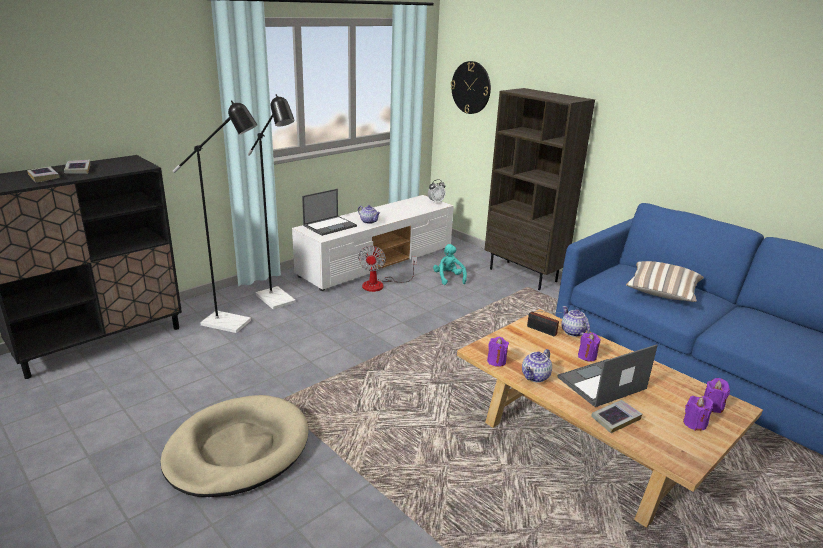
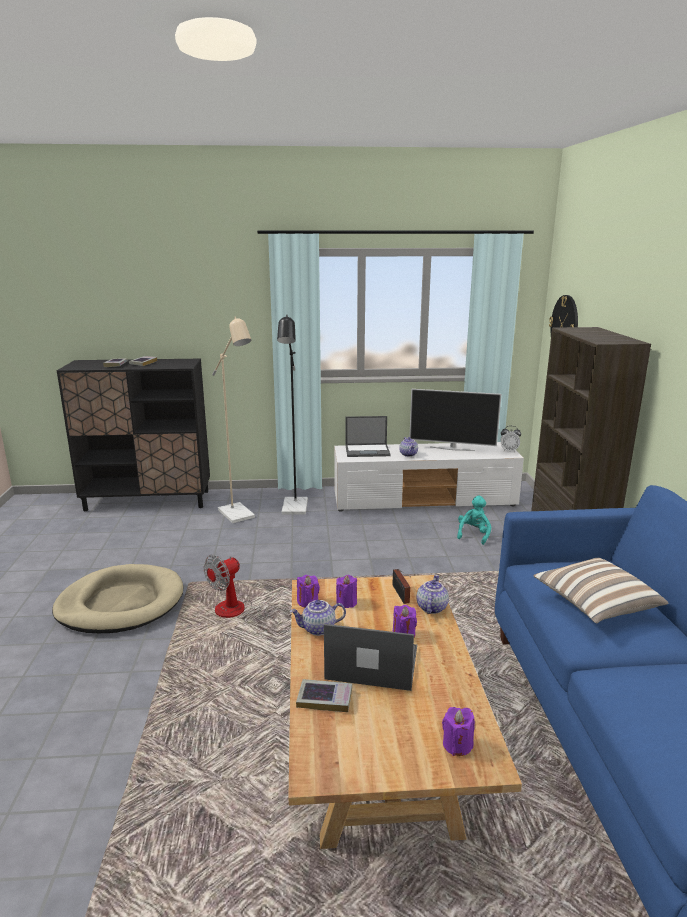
camera: 40 degrees right, 5 degrees down
black floor lamp [173,100,257,333] -> beige floor lamp [212,316,255,523]
fan [358,245,417,292] -> fan moved to [203,555,292,618]
purple candle [683,396,713,431] -> purple candle moved to [336,575,357,608]
none -> television [409,389,501,451]

